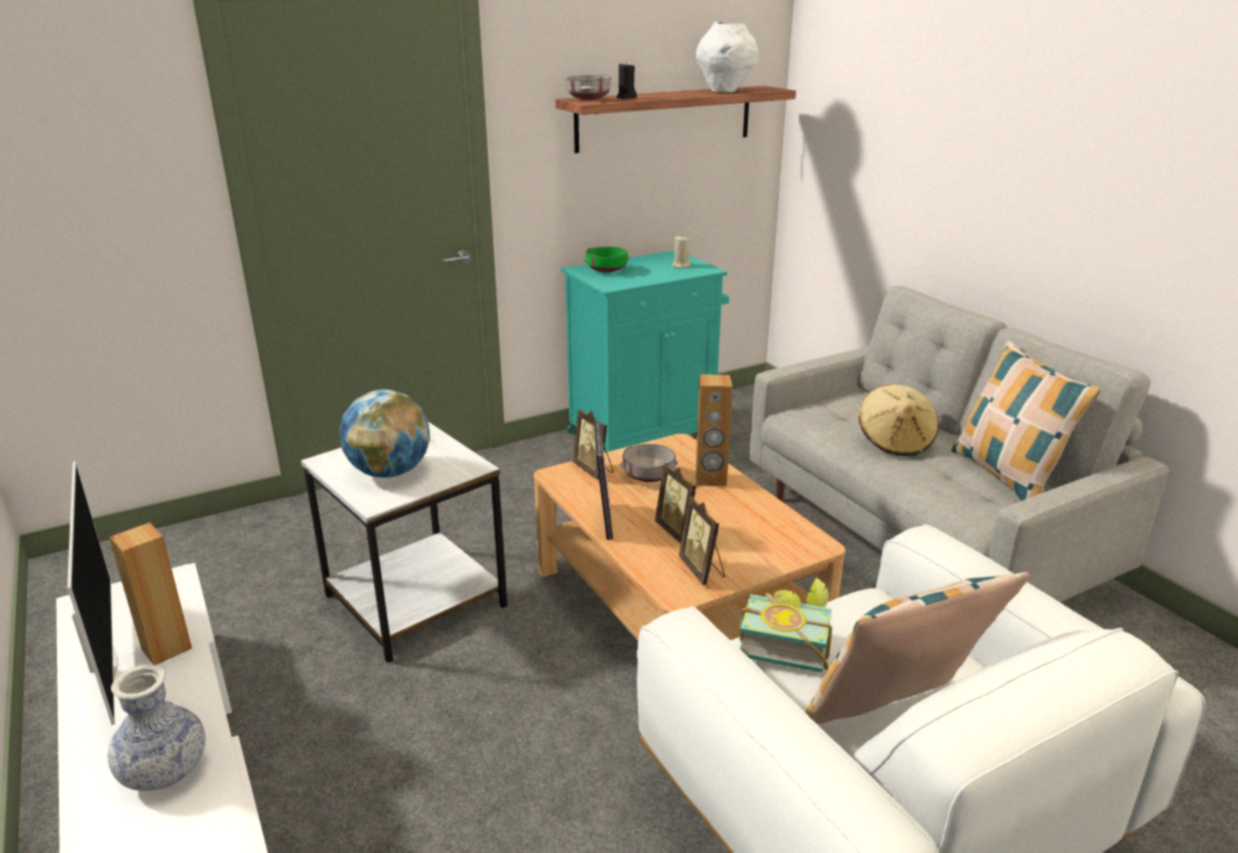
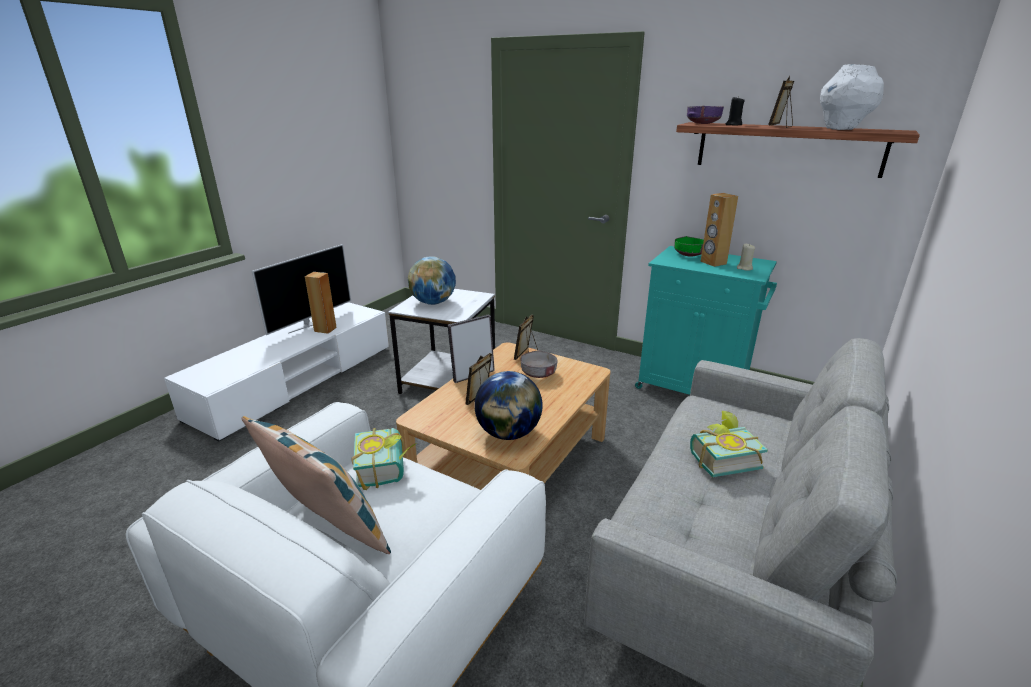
camera: 60 degrees right, 0 degrees up
vase [107,664,206,791] -> none
grey bowl [566,75,611,100] -> purple bowl [687,106,724,124]
picture frame [678,496,725,585] -> picture frame moved to [768,76,794,128]
brown speaker [696,374,733,486] -> brown speaker moved to [700,193,738,267]
beige hat [859,385,939,456] -> book [690,411,768,477]
pillow [951,340,1101,501] -> none
none -> globe [474,371,543,440]

